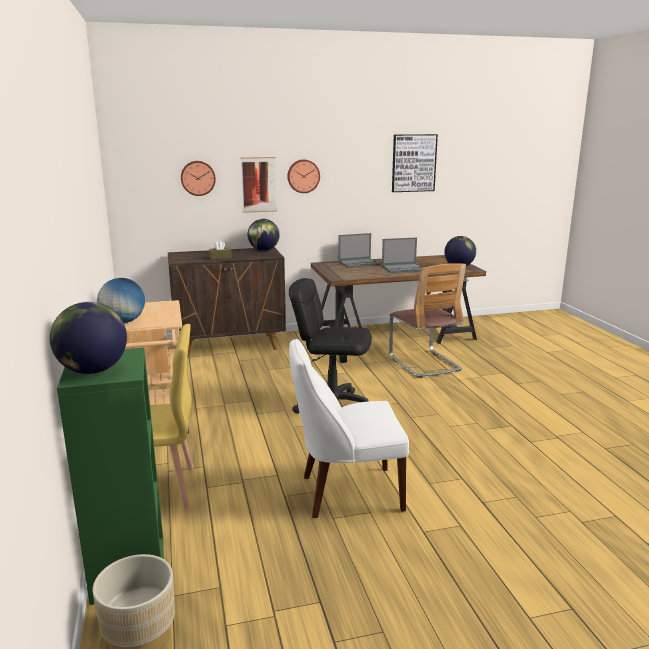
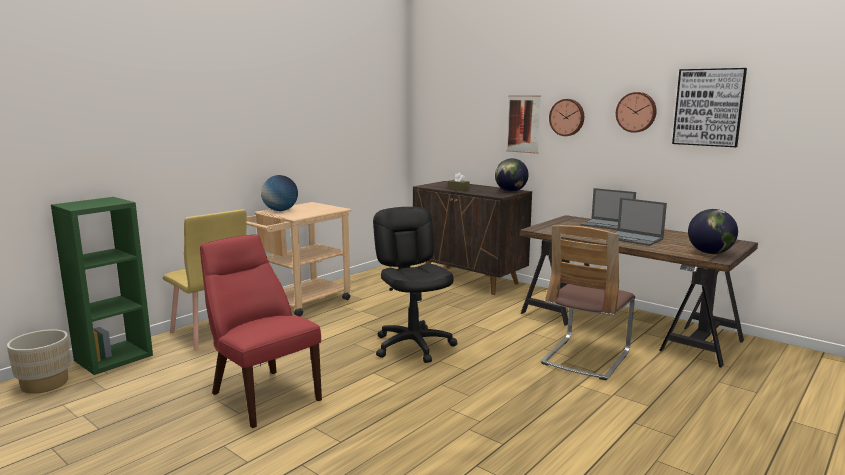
camera: 55 degrees right, 5 degrees down
globe [50,302,127,374] -> none
wall clock [181,161,216,196] -> wall clock moved to [616,92,657,133]
white chair [289,339,409,518] -> red chair [200,235,322,428]

